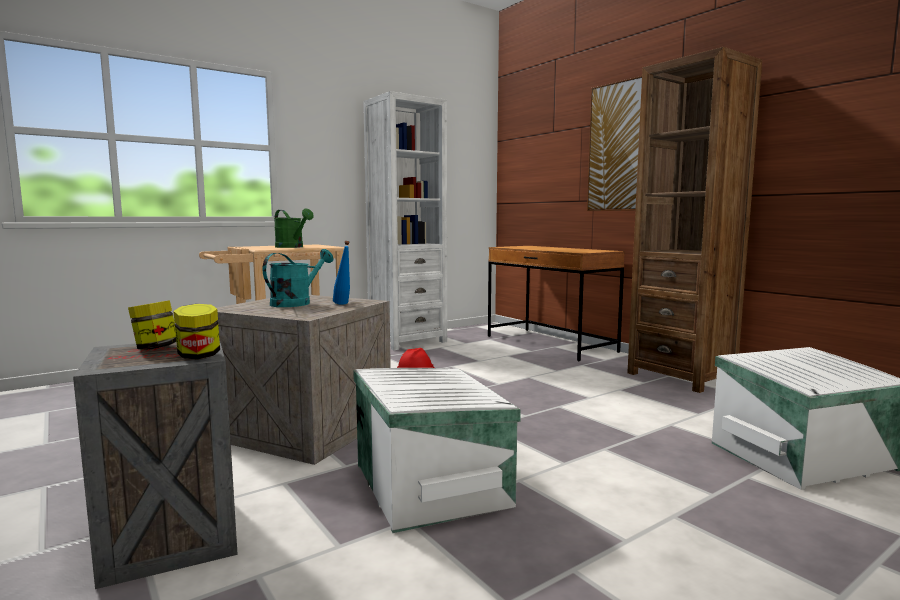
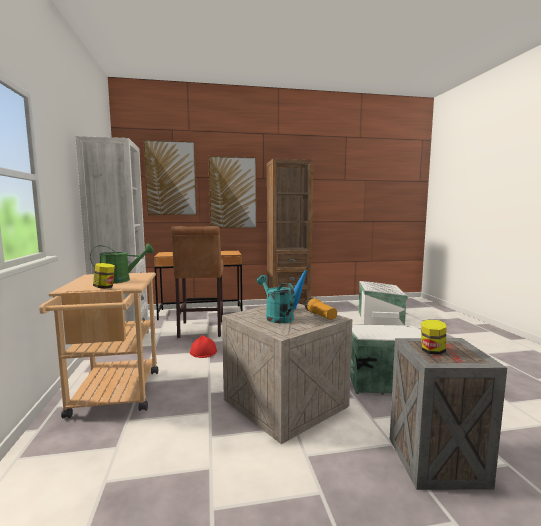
camera: 65 degrees left, 0 degrees up
jar [173,304,220,359] -> jar moved to [93,263,115,288]
none -> picture [143,140,197,216]
none -> brown stool [171,226,224,338]
none -> flashlight [305,297,337,320]

